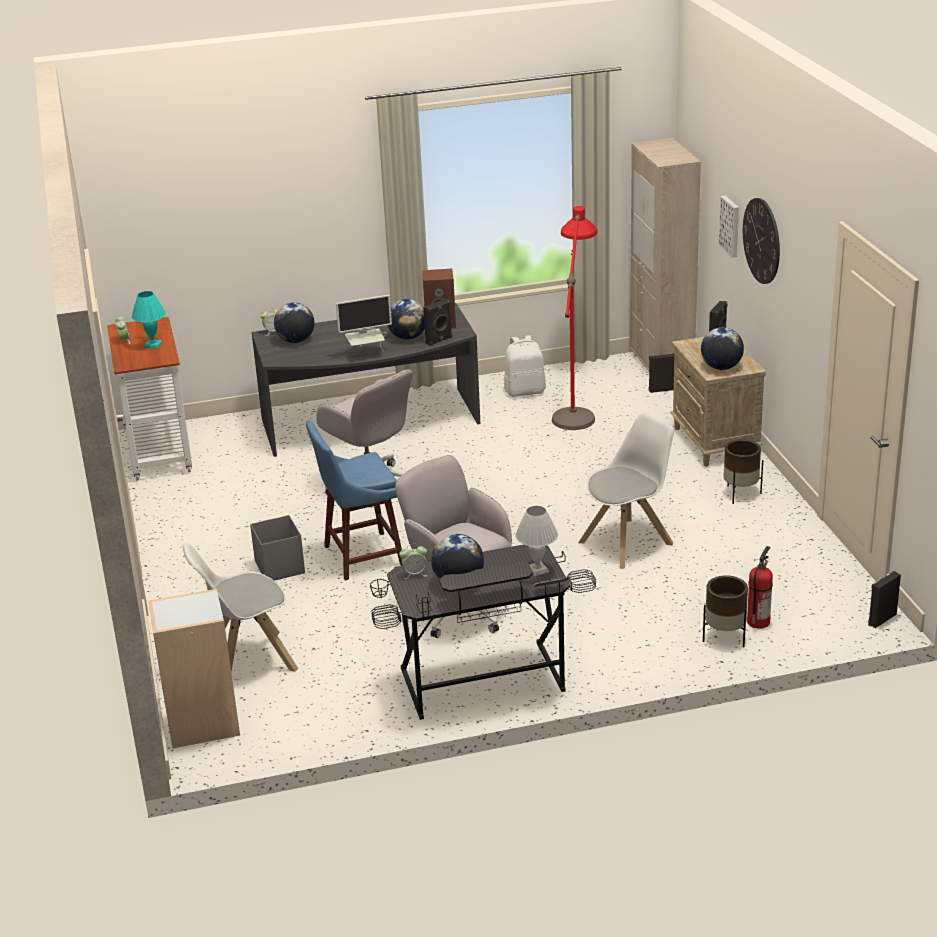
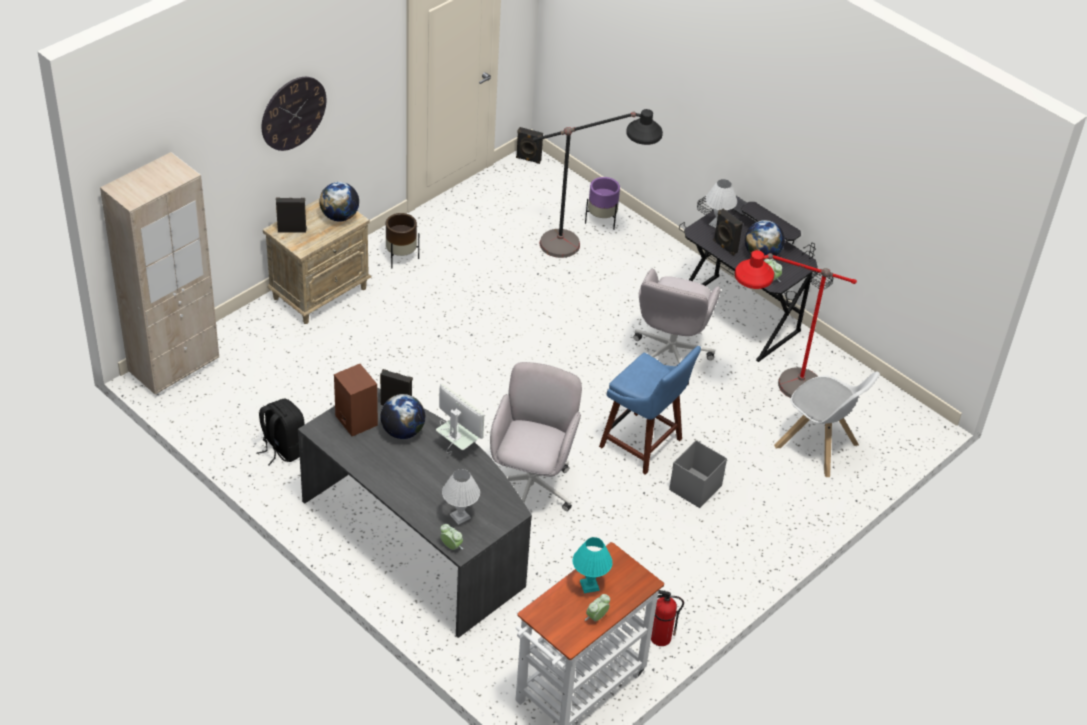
camera: 125 degrees left, 15 degrees up
bookcase [148,589,240,748] -> none
globe [274,302,315,343] -> white table lamp [442,469,480,525]
white backpack [504,335,546,397] -> black backpack [256,399,305,466]
red floor lamp [552,206,597,430] -> red floor lamp moved to [735,250,857,398]
chair [578,413,674,569] -> none
black speaker [649,353,674,393] -> black speaker moved to [714,209,743,256]
brown planter [703,575,748,647] -> purple planter [585,177,620,230]
picture [719,196,739,258] -> none
fire extinguisher [747,546,773,629] -> fire extinguisher moved to [651,590,684,646]
none -> black floor lamp [533,109,663,258]

